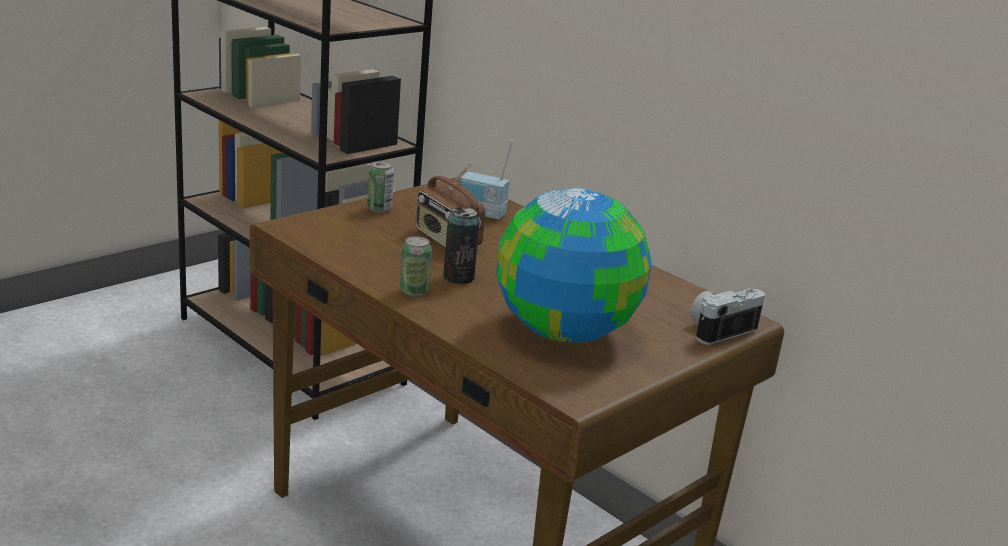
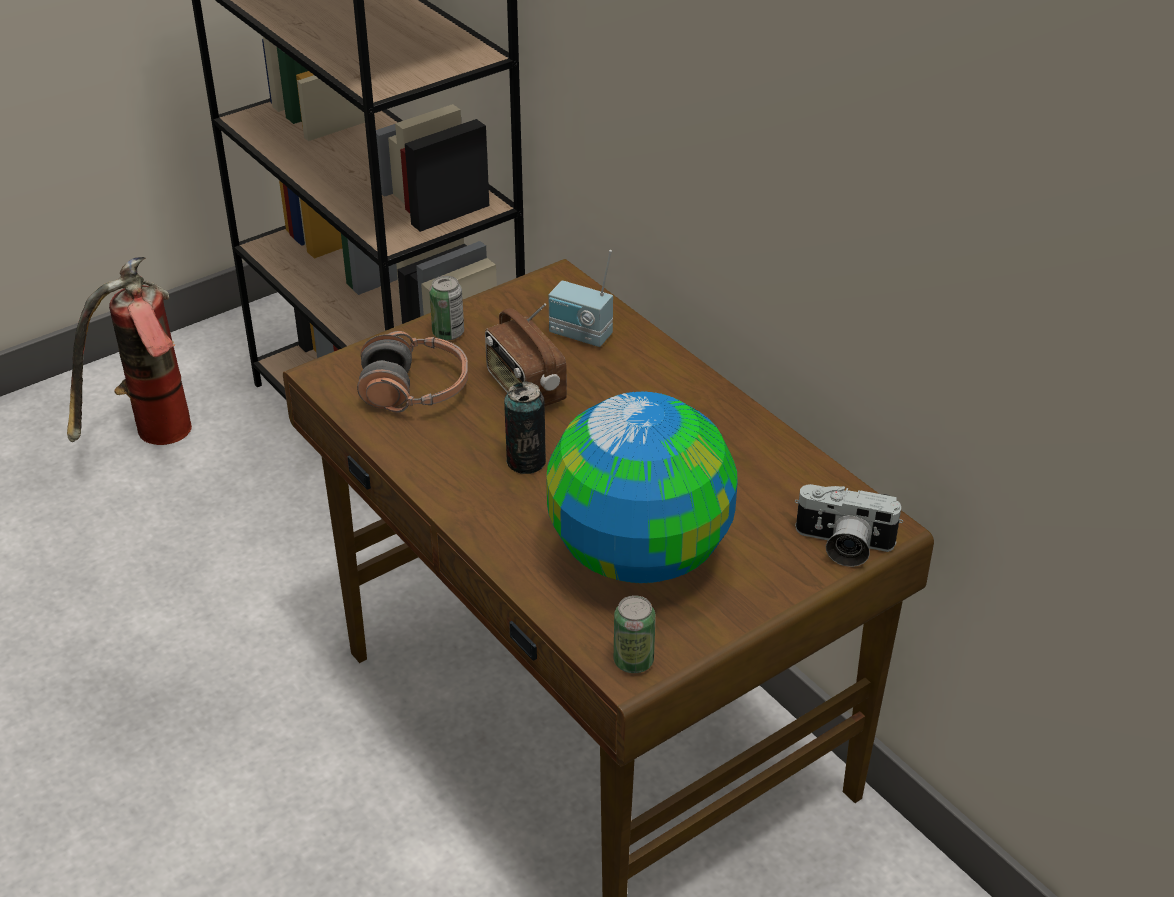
camera: 10 degrees right, 15 degrees up
can [400,236,432,297] -> can moved to [614,595,656,673]
camera [690,288,765,345] -> camera turned 135 degrees counterclockwise [795,484,903,567]
none -> fire extinguisher [67,257,192,445]
none -> headphones [357,331,468,413]

